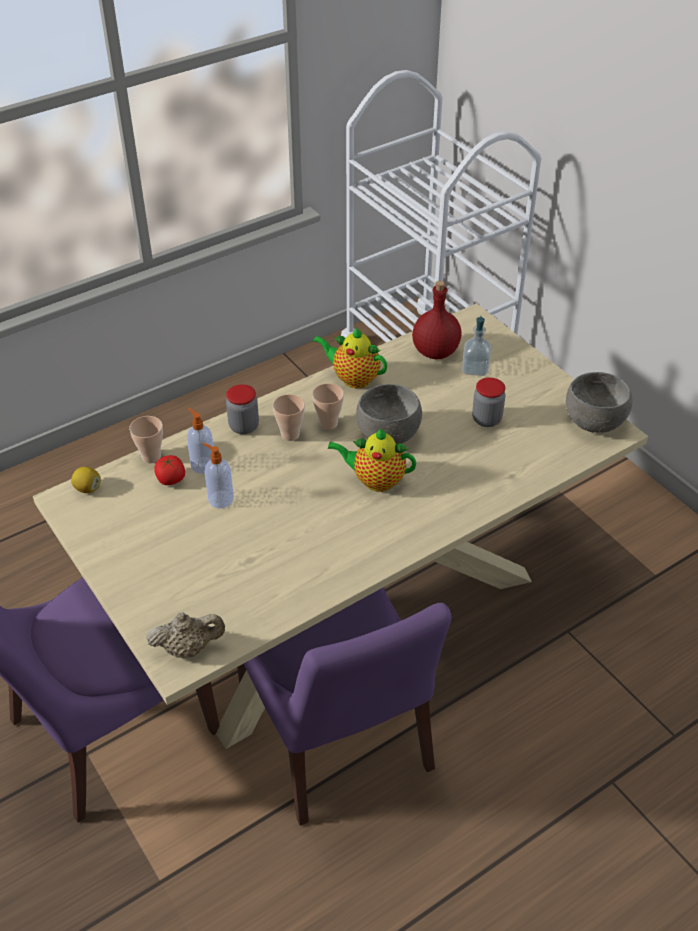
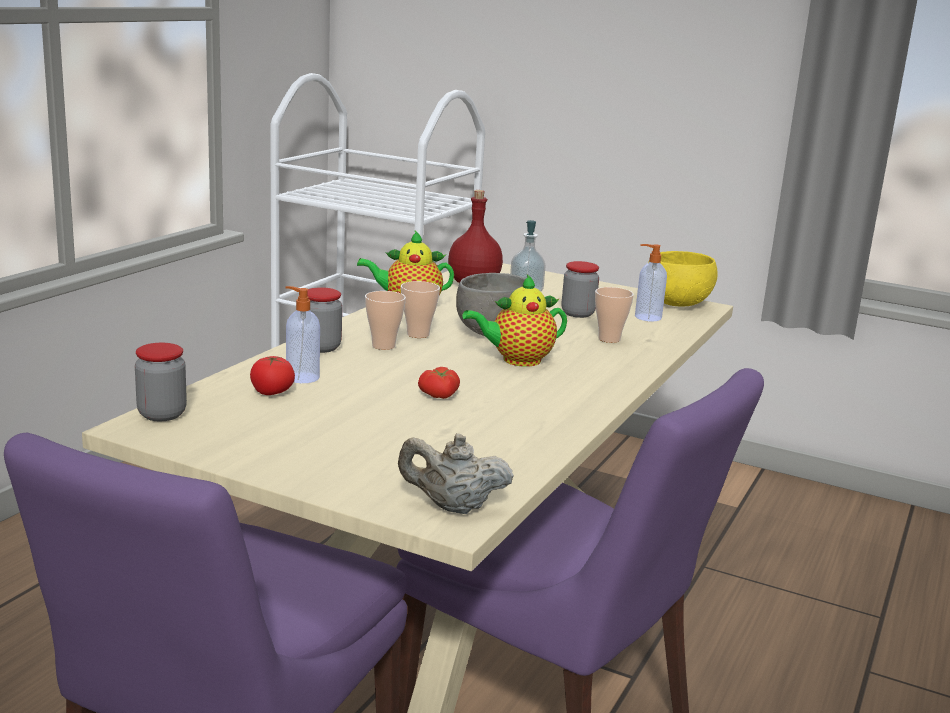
camera: 30 degrees left, 25 degrees down
lemon [71,467,101,493] -> jar [135,343,187,421]
cup [129,416,163,463] -> cup moved to [595,287,634,343]
beige teapot [146,612,225,658] -> beige teapot turned 135 degrees counterclockwise [398,433,514,514]
soap dispenser [203,443,234,508] -> soap dispenser moved to [635,244,667,322]
grey bowl [566,372,632,433] -> yellow bowl [648,251,718,307]
none -> tomato [418,367,460,399]

